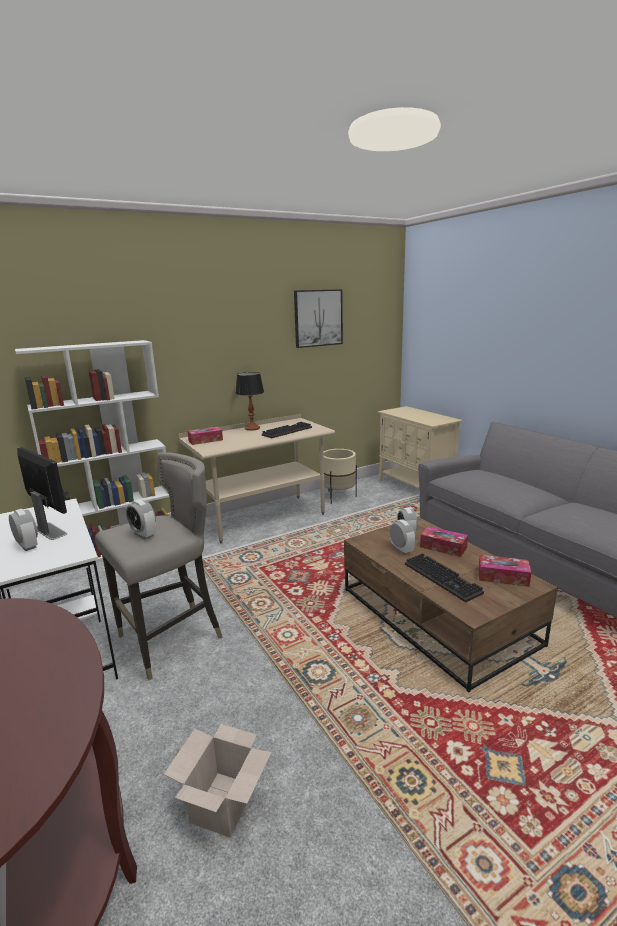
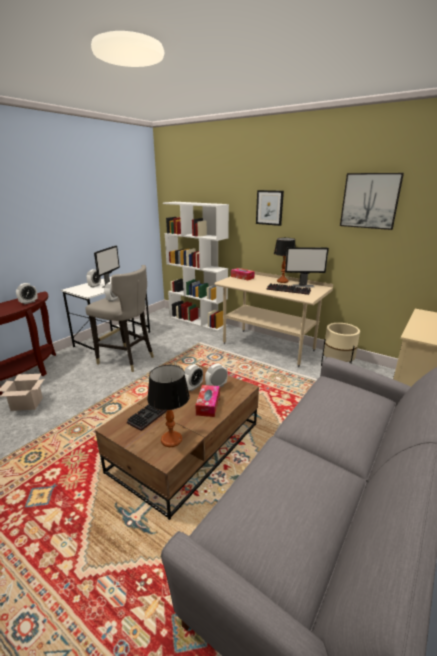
camera: 65 degrees right, 5 degrees up
tissue box [478,555,532,587] -> table lamp [147,365,190,447]
none -> alarm clock [16,283,38,304]
none -> picture [256,190,284,226]
none -> monitor [285,247,329,287]

